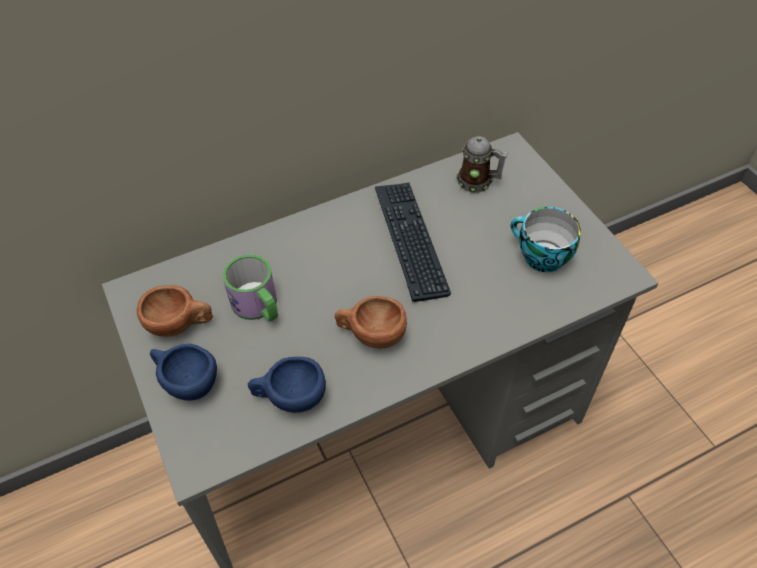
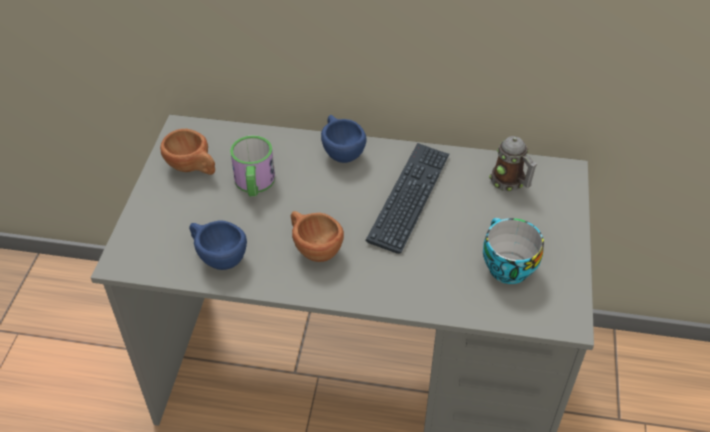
camera: 35 degrees right, 5 degrees down
blue cup [150,344,217,401] -> blue cup moved to [321,115,366,163]

